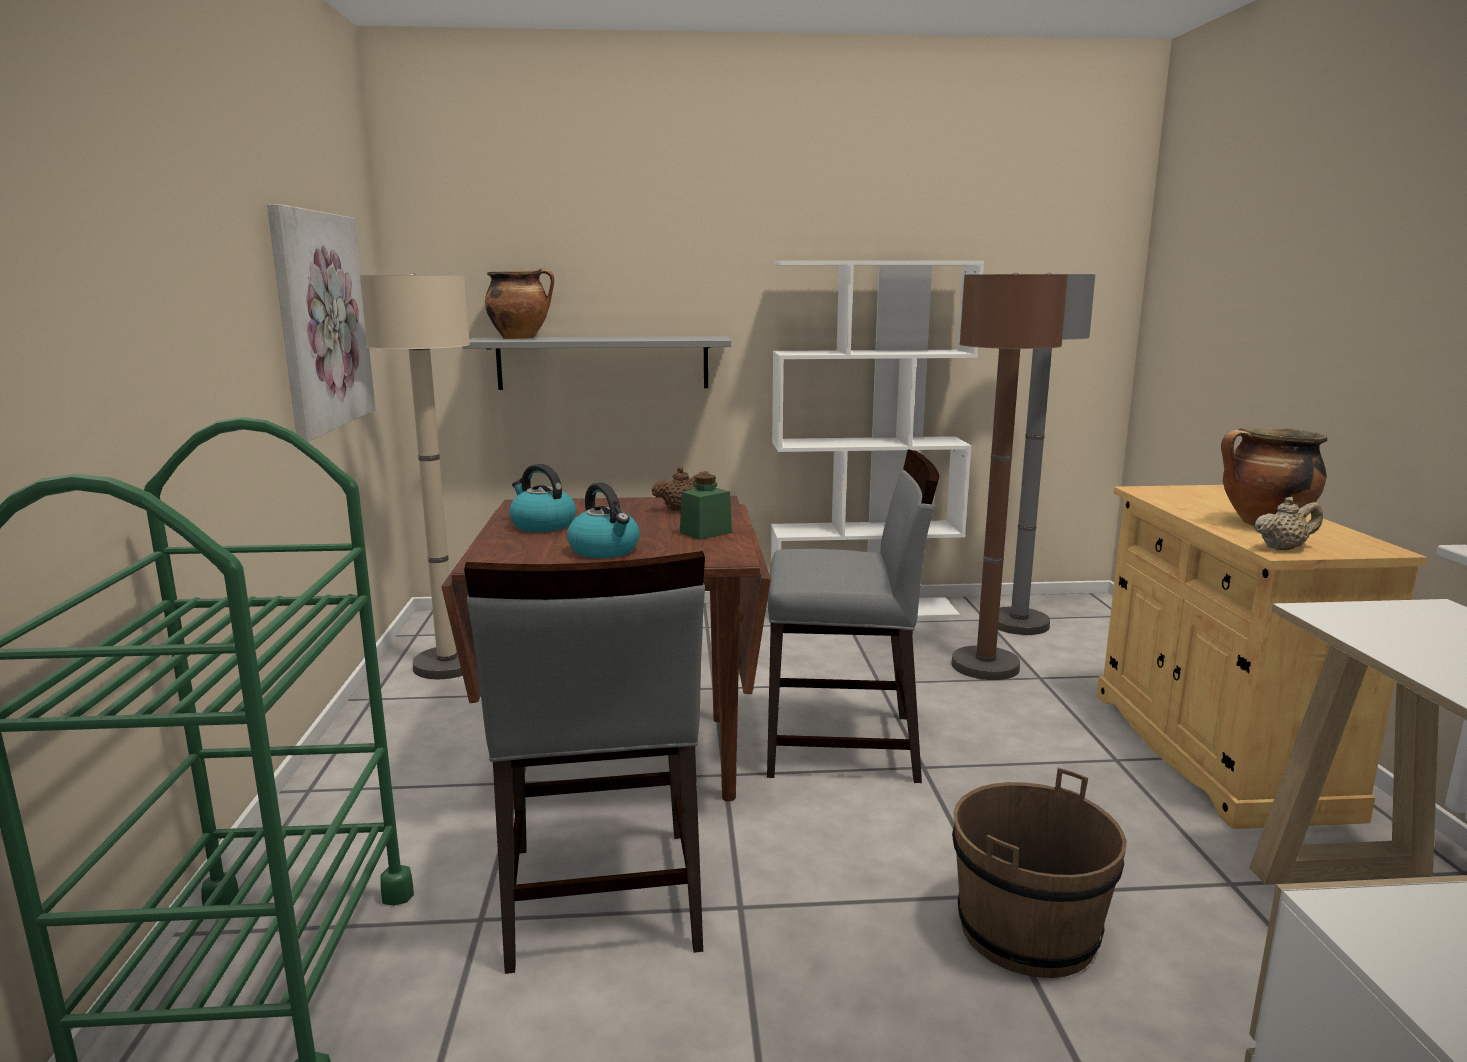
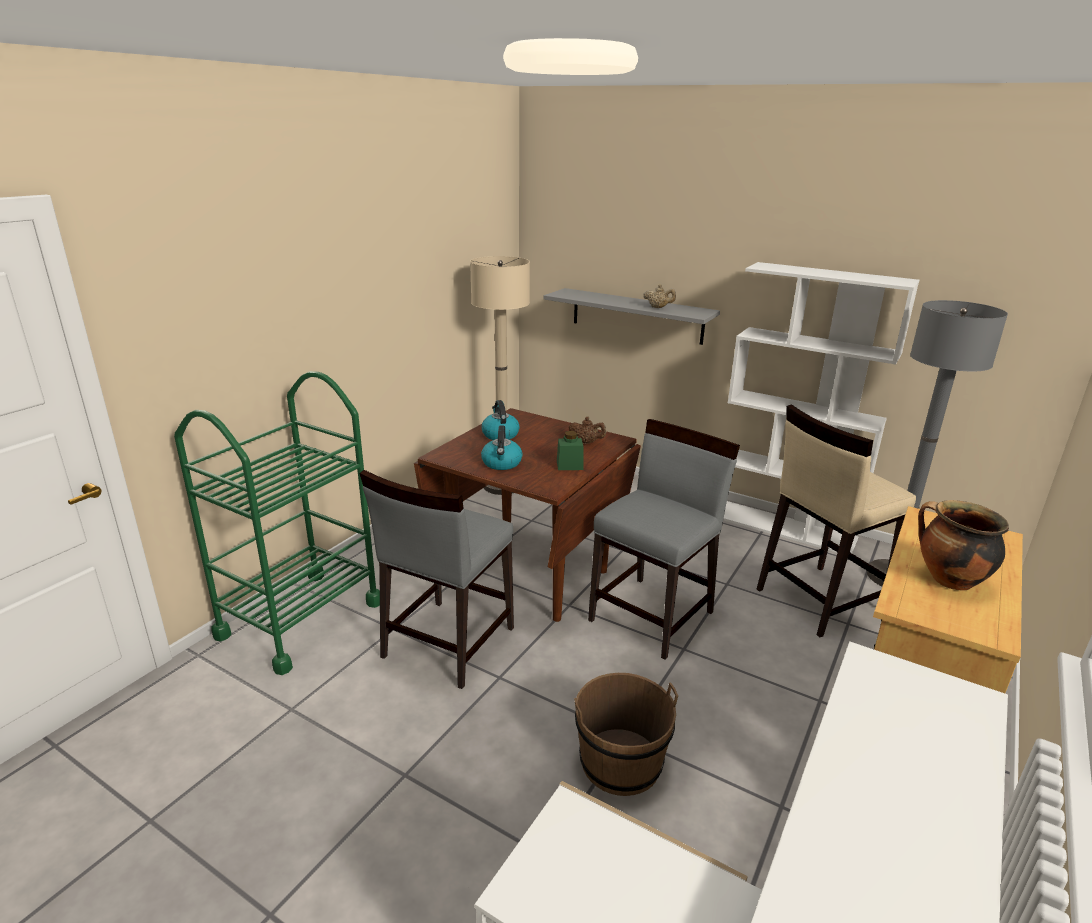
camera: 35 degrees right, 10 degrees up
picture [267,204,376,442] -> none
cooking pot [485,269,554,339] -> none
grey chair [767,449,939,783] -> grey chair turned 90 degrees counterclockwise [588,419,740,660]
brown floor lamp [951,273,1068,680] -> beige stool [757,404,916,637]
beige teapot [1254,497,1323,550] -> beige teapot moved to [643,284,676,308]

